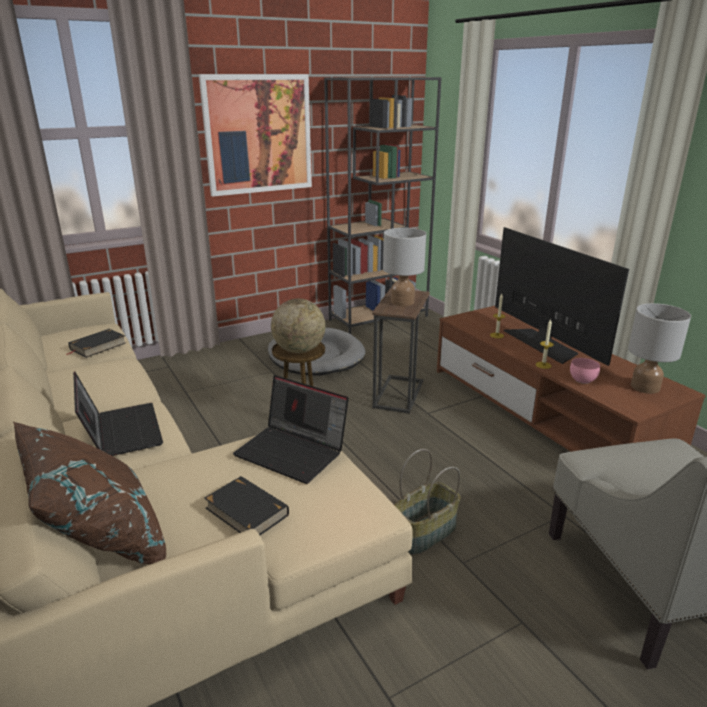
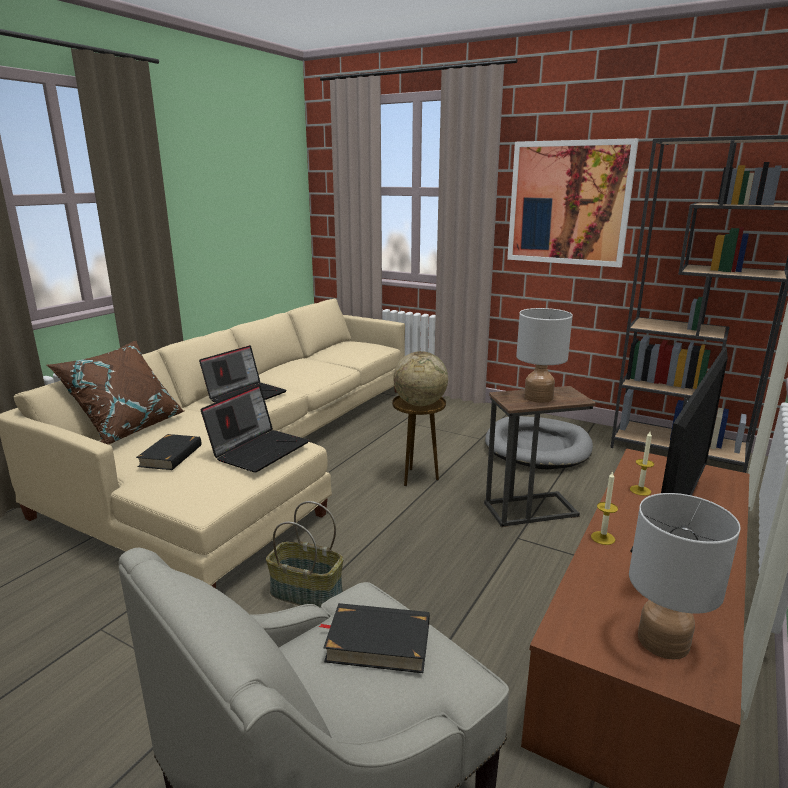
camera: 60 degrees right, 5 degrees down
black book [66,329,126,358] -> black book moved to [318,603,429,673]
laptop [233,375,349,484] -> laptop turned 150 degrees counterclockwise [201,385,309,473]
pink bowl [570,358,600,384] -> none

